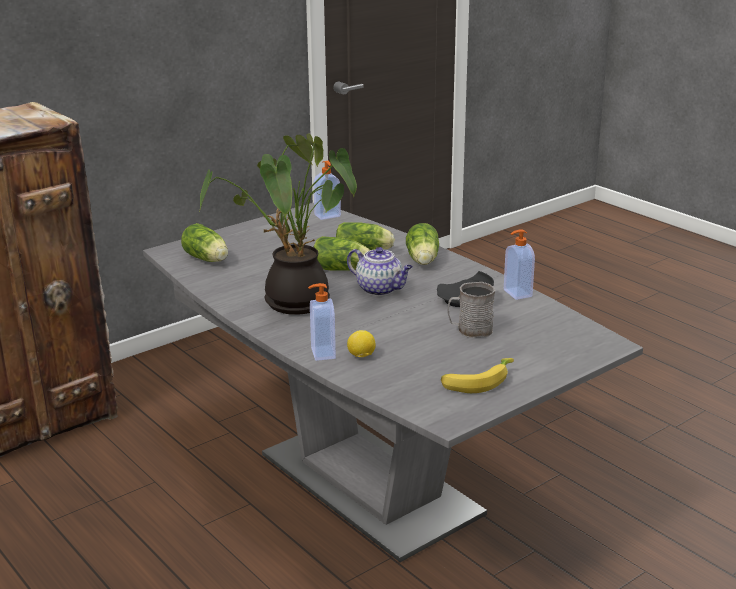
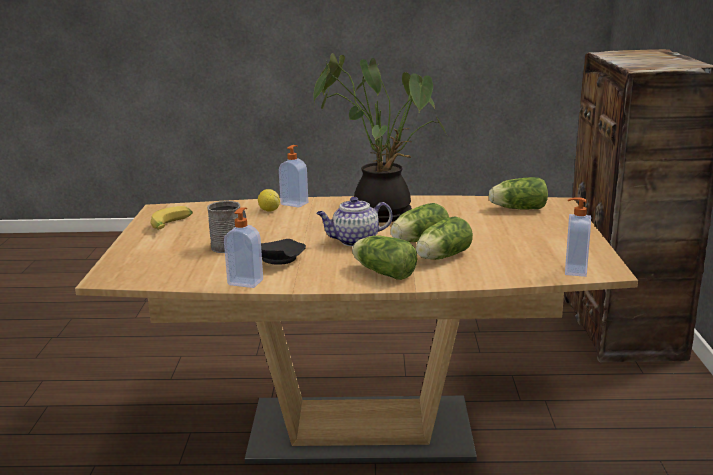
camera: 130 degrees right, 5 degrees down
grey dining table [143,203,643,562] -> brown dining table [75,195,638,464]

